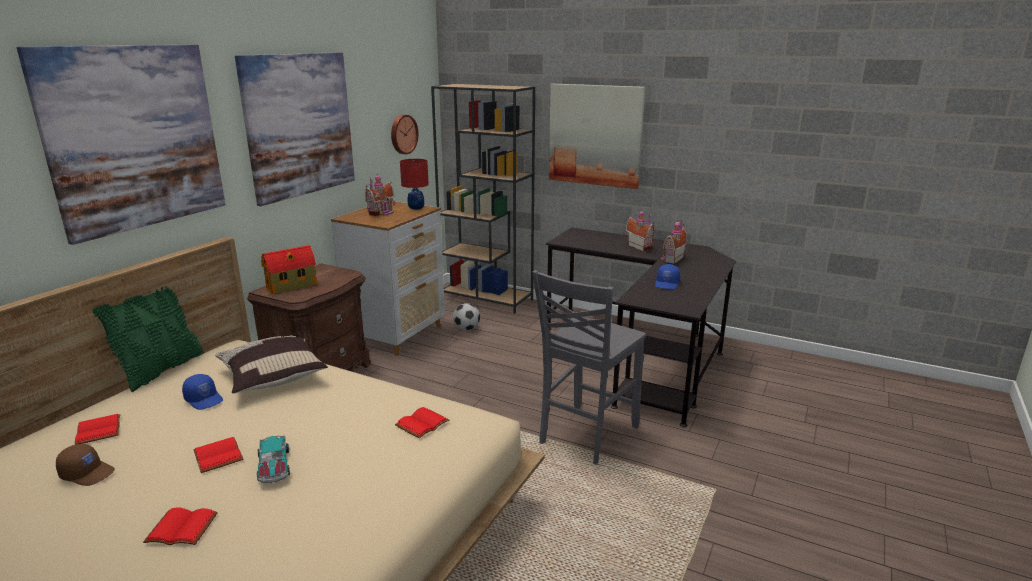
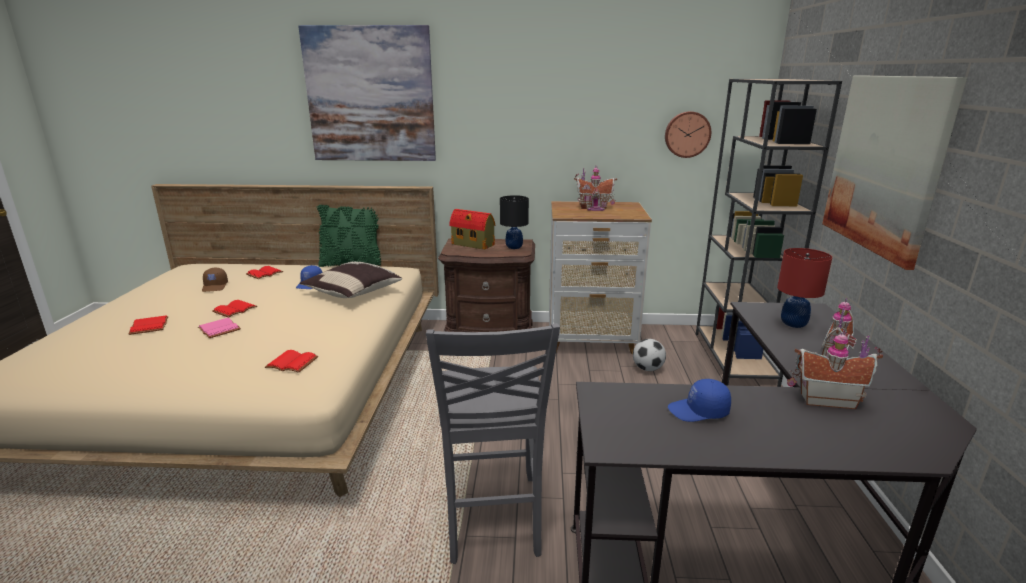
camera: 65 degrees right, 0 degrees up
picture [235,52,355,206] -> none
toy car [257,435,290,483] -> pink book [198,318,241,338]
red table lamp [400,159,429,210] -> red table lamp moved to [777,248,832,328]
grey chair [532,270,646,465] -> grey chair turned 105 degrees counterclockwise [426,323,560,564]
none -> black table lamp [500,195,529,249]

